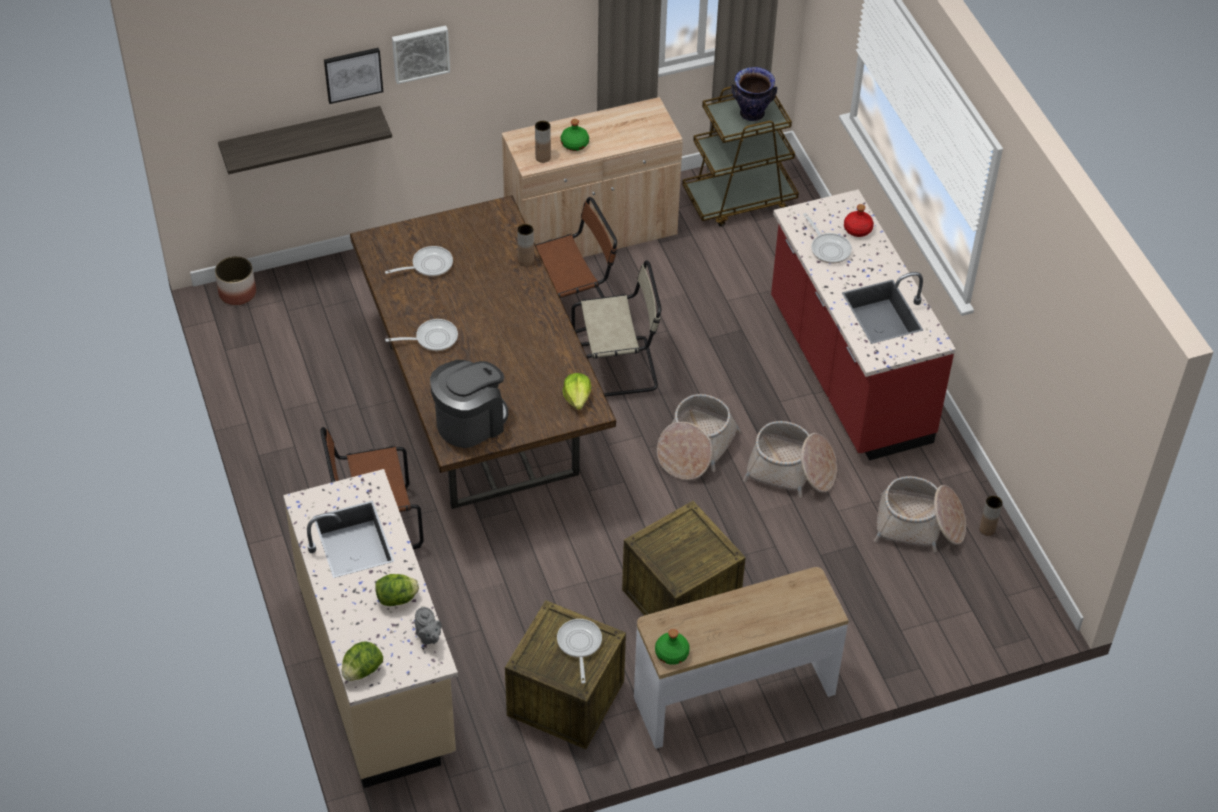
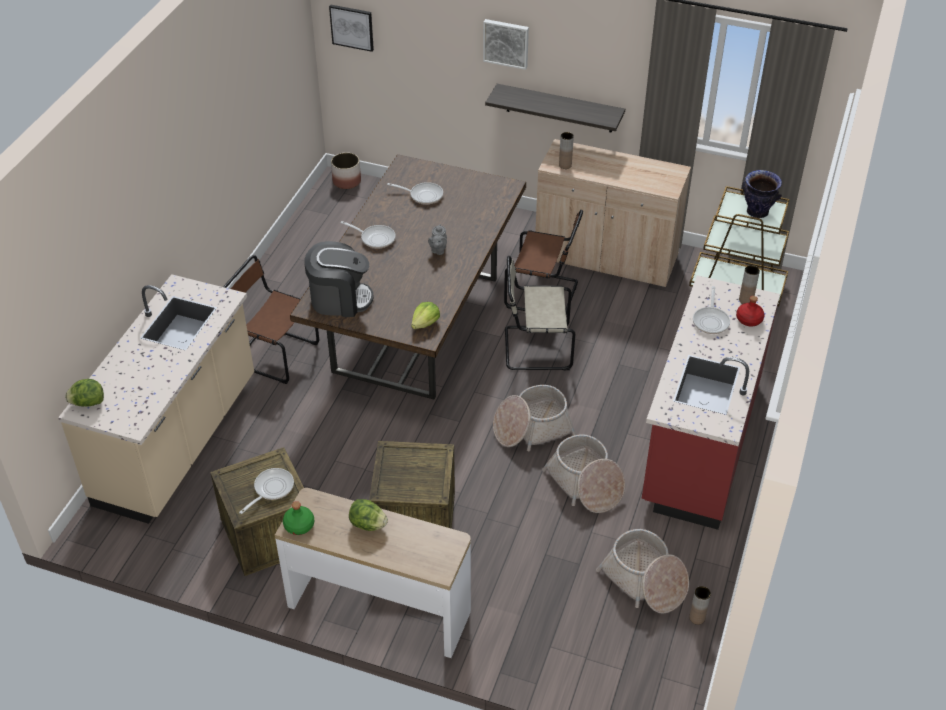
camera: 40 degrees right, 5 degrees down
shelf [218,106,392,174] -> shelf moved to [485,84,625,133]
picture [324,48,383,104] -> picture moved to [329,5,374,52]
lettuce [375,574,419,606] -> lettuce moved to [349,499,388,531]
grey teapot [415,607,442,645] -> grey teapot moved to [428,224,447,255]
brown vase [517,224,534,266] -> brown vase moved to [739,265,760,304]
green bottle [561,119,589,151] -> none
beige chair [572,261,661,397] -> beige chair turned 150 degrees clockwise [505,256,575,370]

